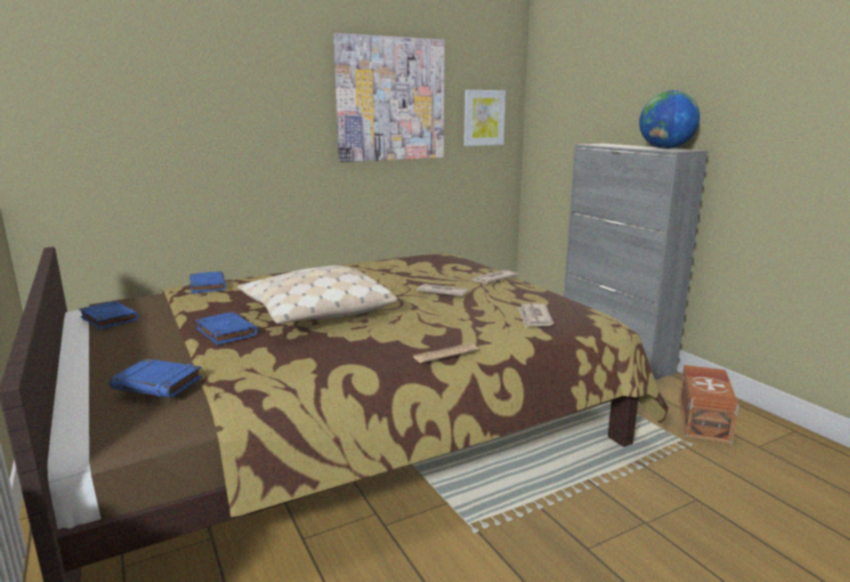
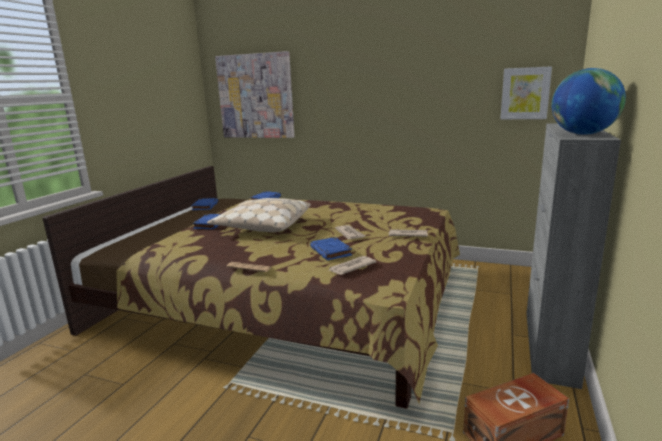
camera: 50 degrees right, 0 degrees up
blue book [110,359,202,398] -> blue book moved to [310,237,352,260]
picture [333,33,445,162] -> picture moved to [215,51,295,138]

